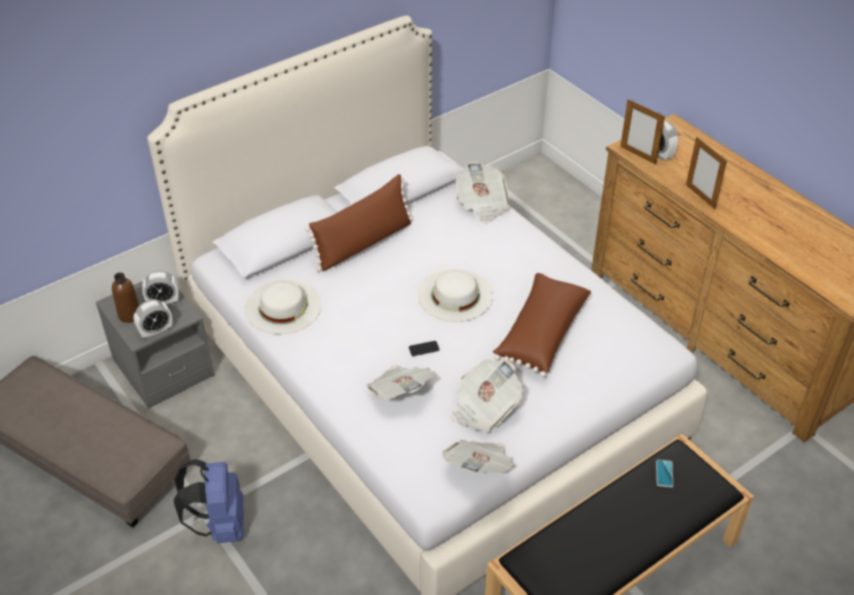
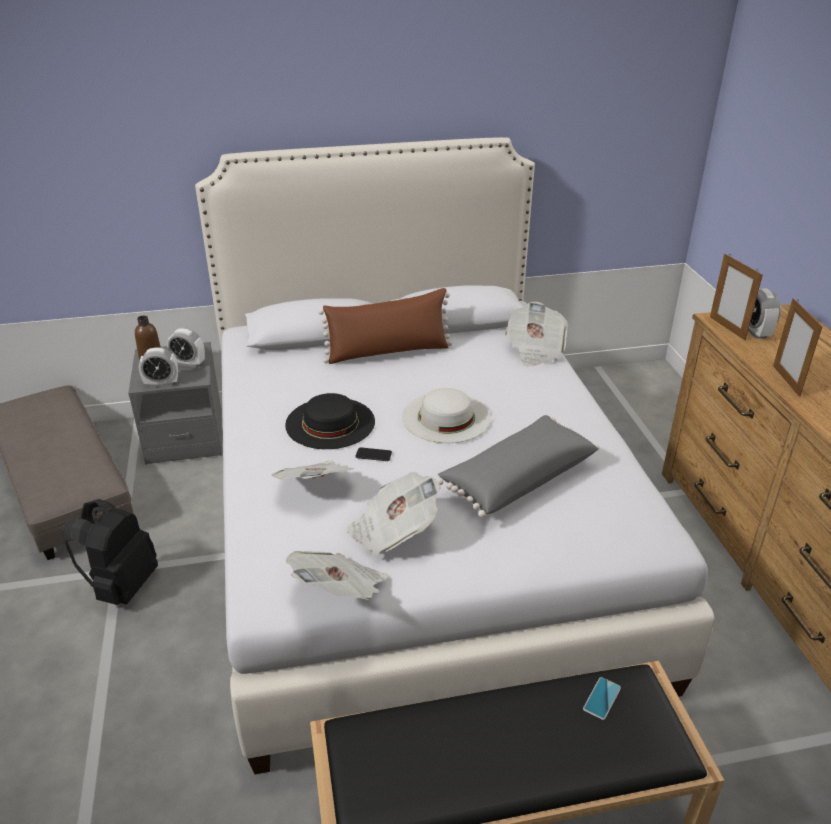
camera: 25 degrees right, 10 degrees down
blue backpack [173,459,244,543] -> black backpack [62,499,158,605]
white hat [245,280,321,334] -> none
brown pillow [493,273,591,377] -> grey pillow [437,415,599,518]
none -> black hat [285,393,375,449]

